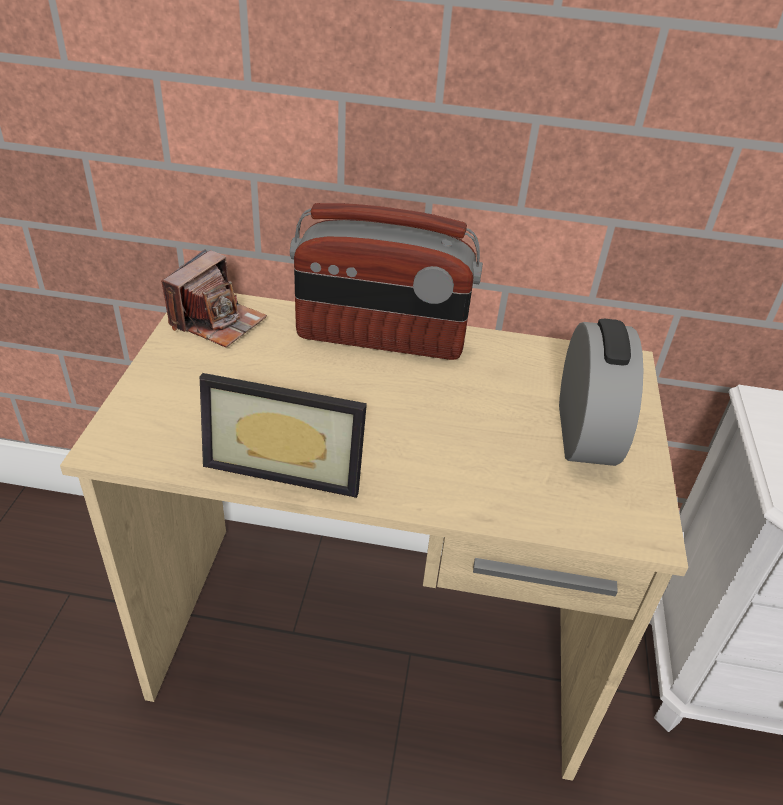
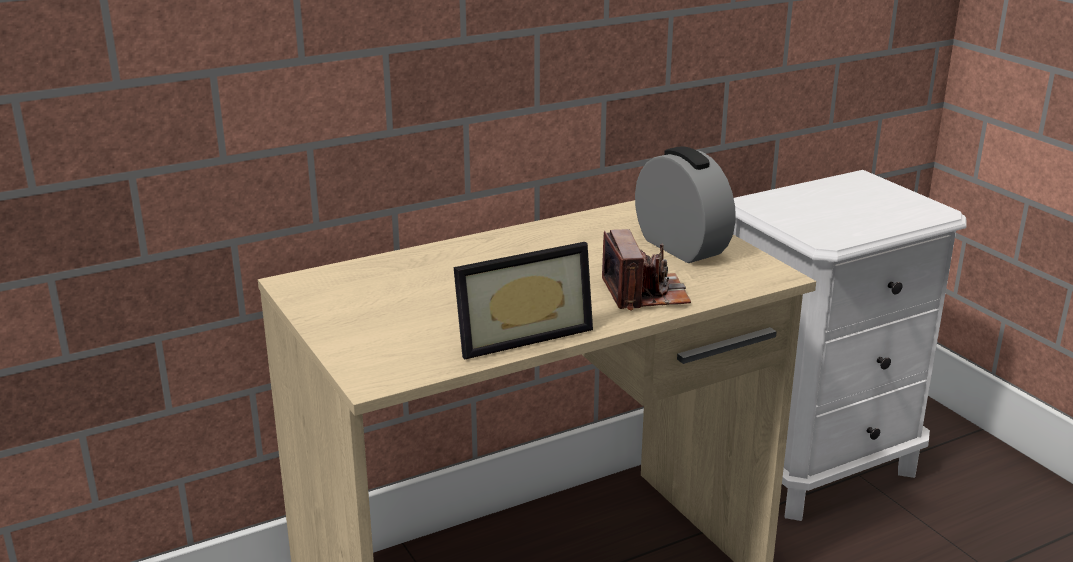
camera: 35 degrees left, 15 degrees down
camera [161,249,267,348] -> camera moved to [602,229,691,311]
radio [290,203,483,360] -> none

